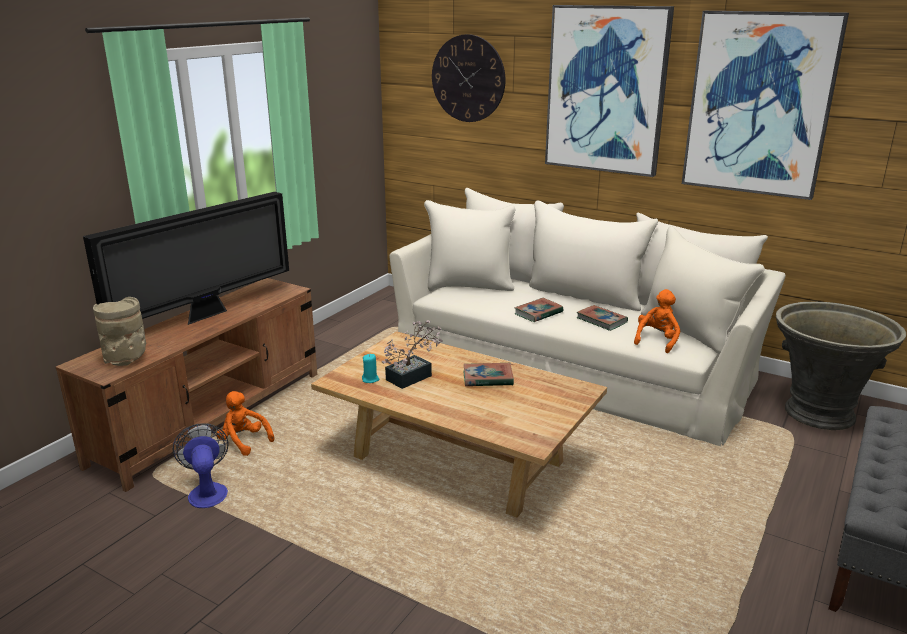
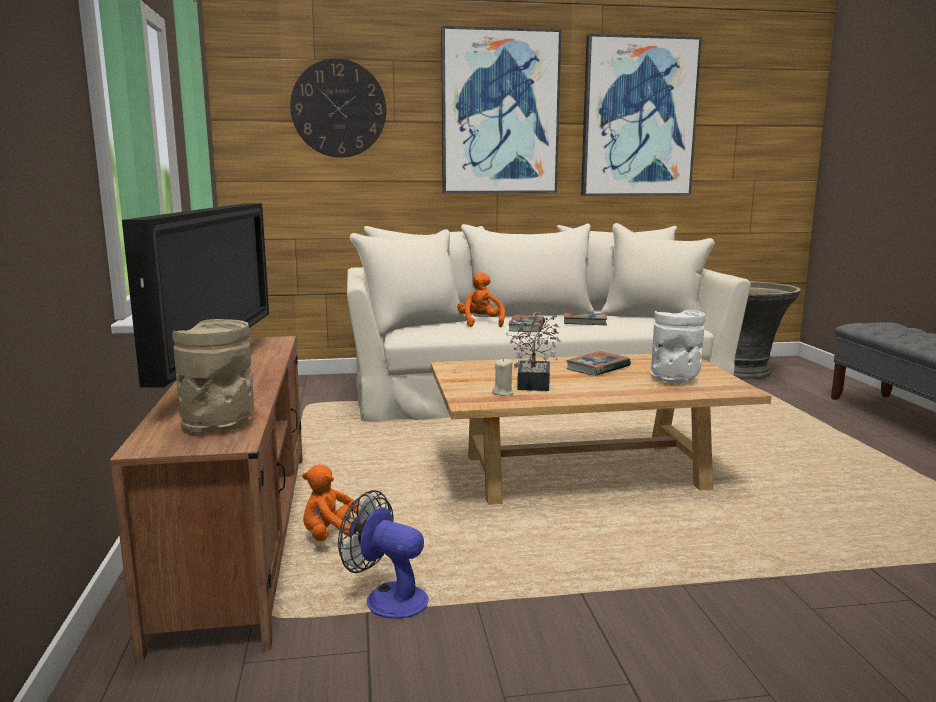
camera: 40 degrees left, 10 degrees down
turquoise candle [362,354,379,383] -> beige candle [492,358,514,396]
orange plush toy [634,289,680,353] -> orange plush toy moved to [457,272,505,327]
none -> white vase [651,310,705,384]

